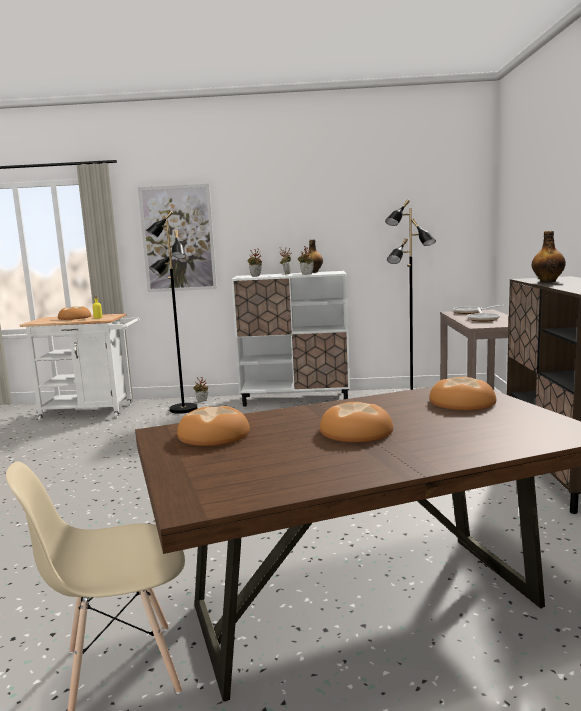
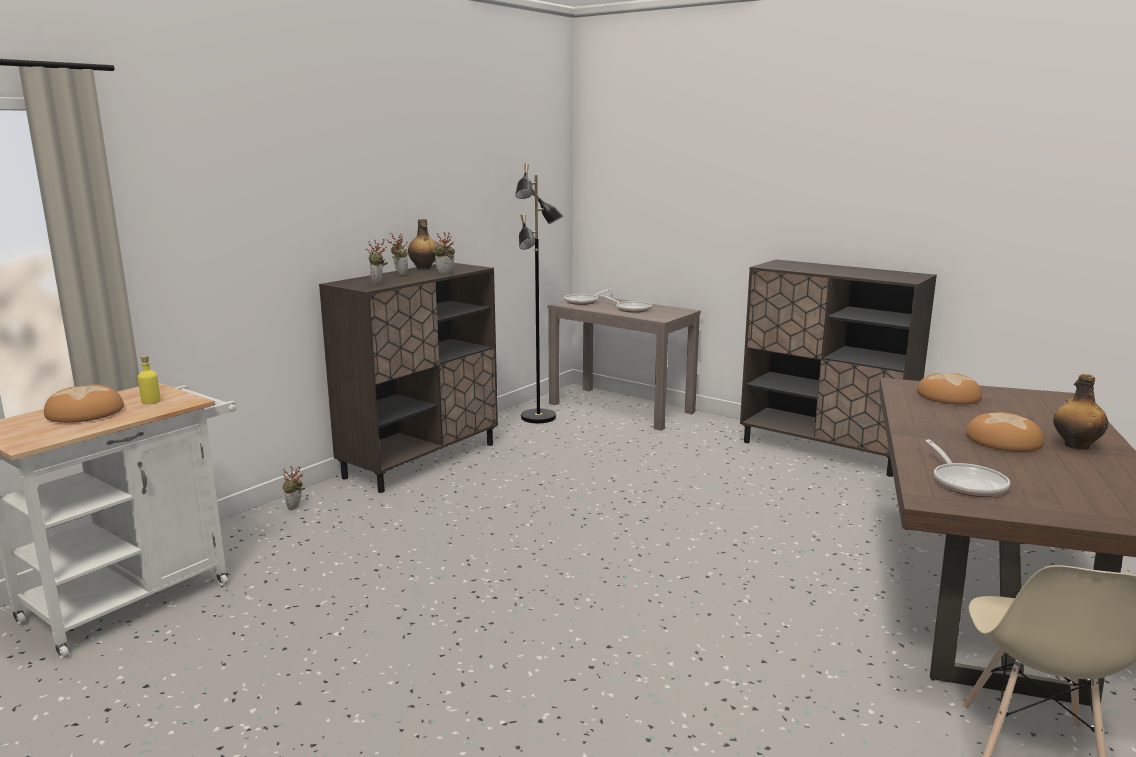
camera: 55 degrees left, 5 degrees up
picture [138,184,217,292] -> none
black floor lamp [146,211,197,414] -> none
bread [177,406,250,446] -> frying pan [925,440,1010,497]
white cabinet [231,271,350,407] -> brown cabinet [319,263,498,493]
bottle [532,231,566,283] -> bottle moved to [1053,374,1108,450]

